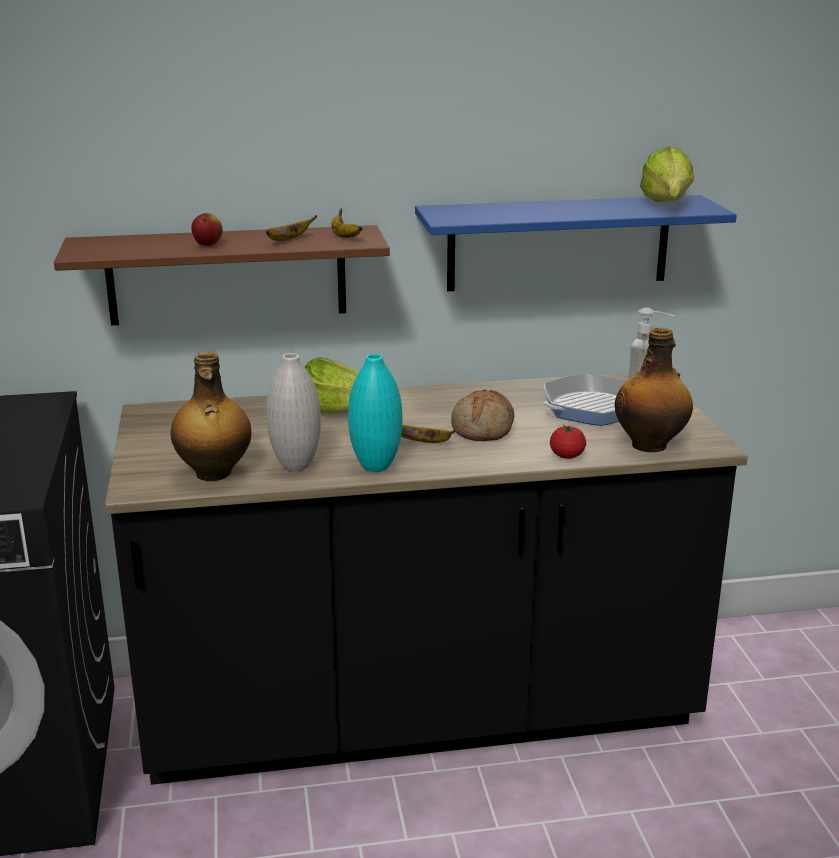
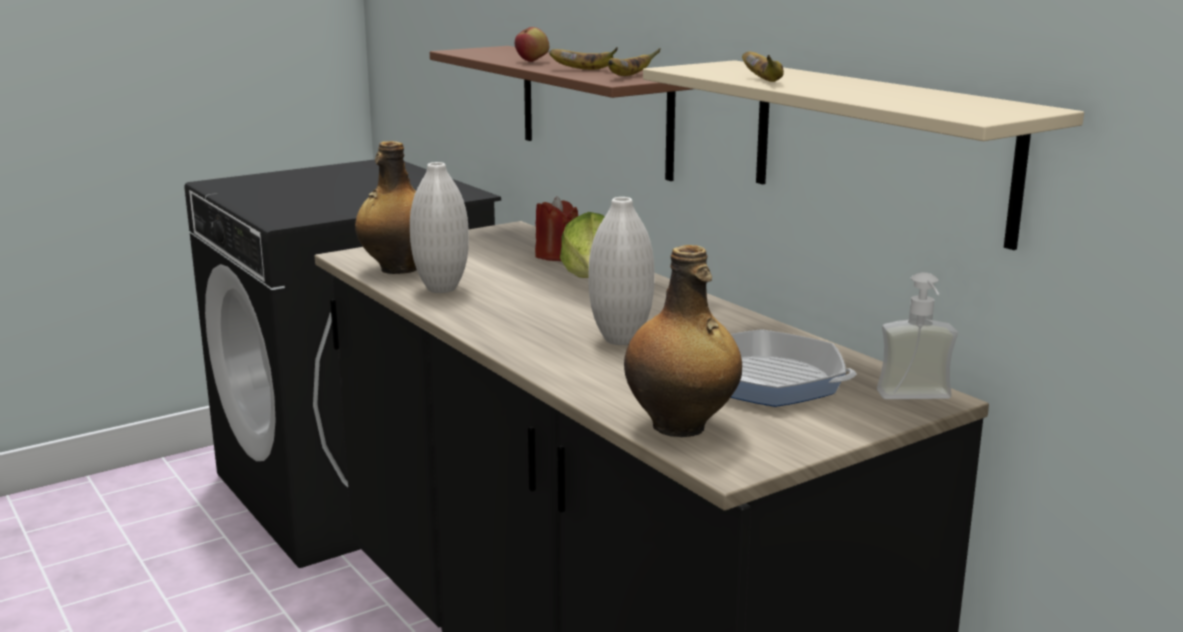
camera: 65 degrees right, 5 degrees down
turquoise vase [348,354,402,472] -> none
banana [401,425,455,443] -> banana moved to [742,51,784,82]
blue shelf [415,195,737,291] -> beige shelf [643,60,1084,250]
bread [451,389,514,441] -> white vase [588,197,655,345]
tomato [550,425,586,459] -> none
lettuce [640,146,694,202] -> none
none -> red candle [535,196,578,261]

